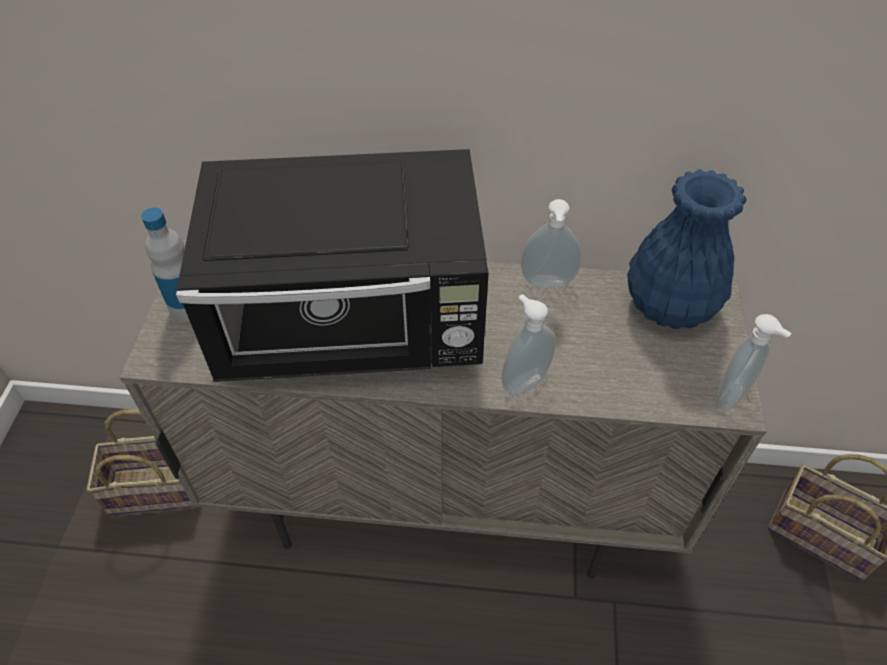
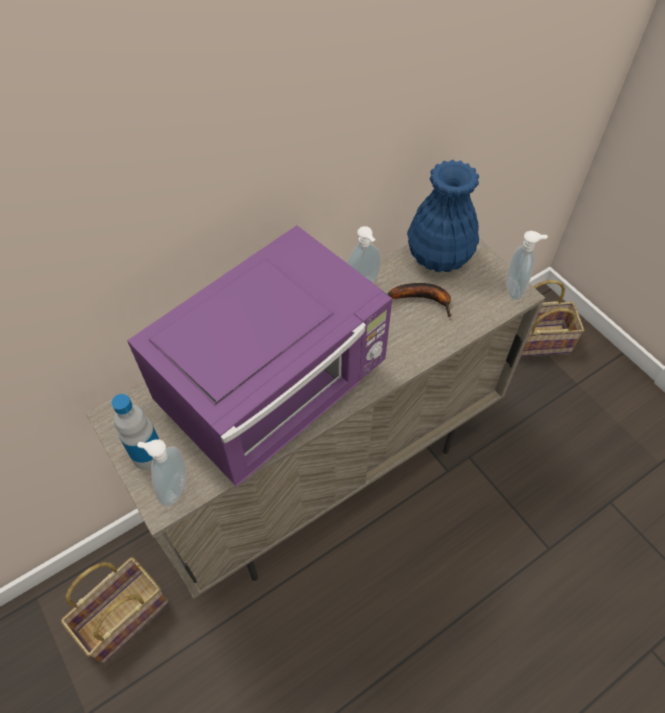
camera: 40 degrees left, 5 degrees up
black microwave [176,149,489,382] -> purple microwave [127,225,392,487]
soap dispenser [502,294,556,395] -> soap dispenser moved to [137,439,187,506]
none -> banana [387,283,452,317]

